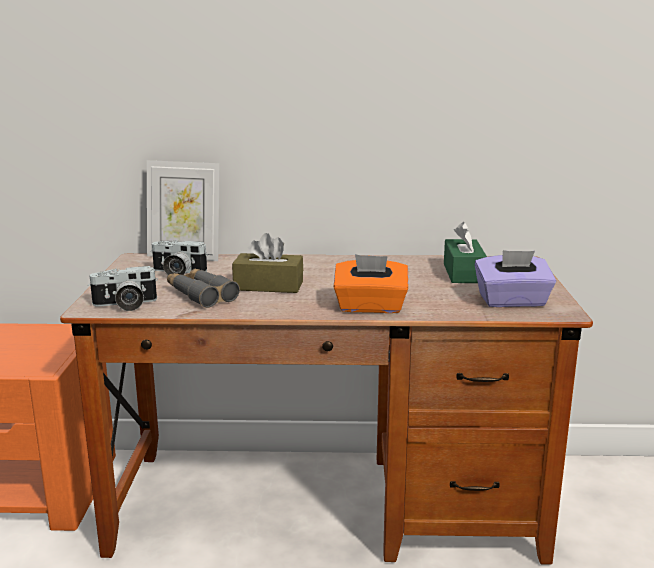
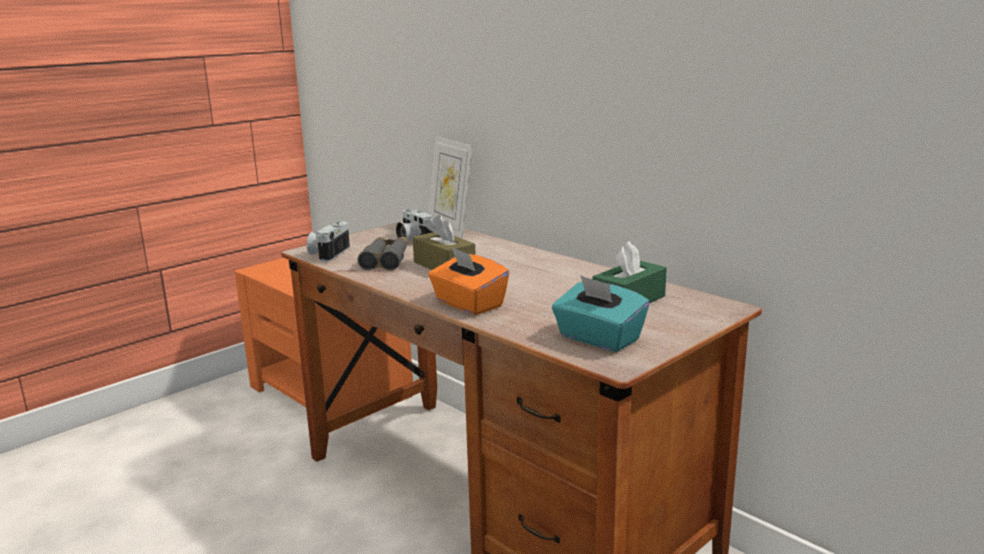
camera: 45 degrees right, 0 degrees up
camera [88,266,158,311] -> camera turned 75 degrees clockwise [307,221,350,262]
purple tissue box [475,250,556,307] -> turquoise tissue box [552,275,649,352]

